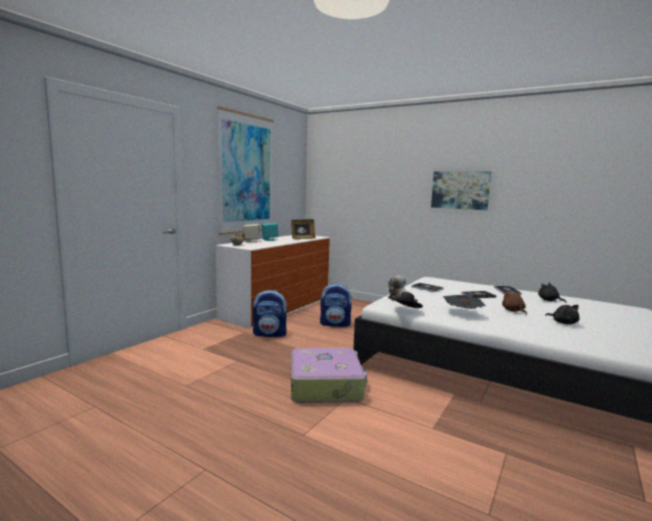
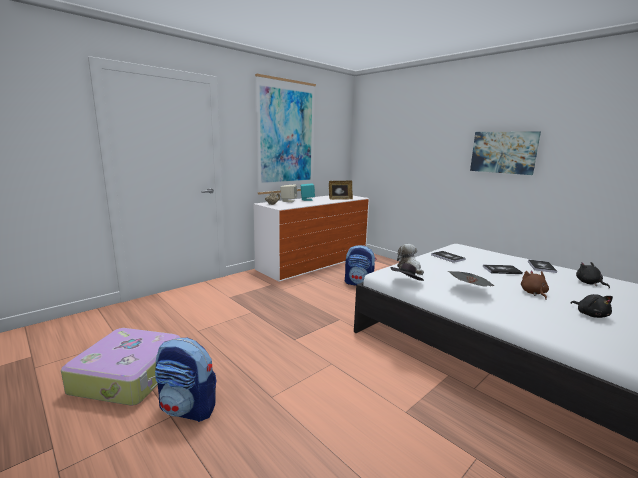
camera: 15 degrees right, 5 degrees up
backpack [253,290,288,337] -> backpack moved to [155,338,216,422]
suitcase [291,348,367,403] -> suitcase moved to [61,328,181,405]

